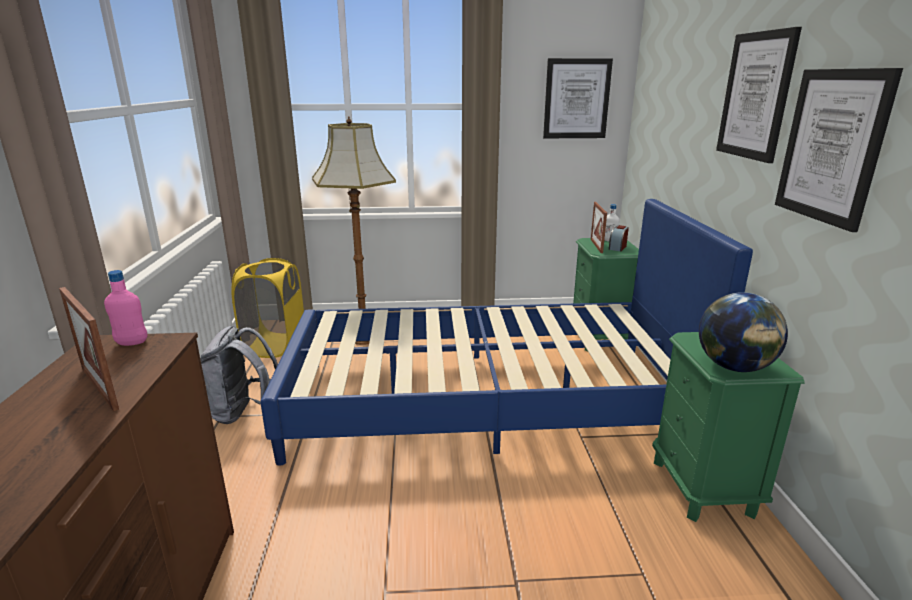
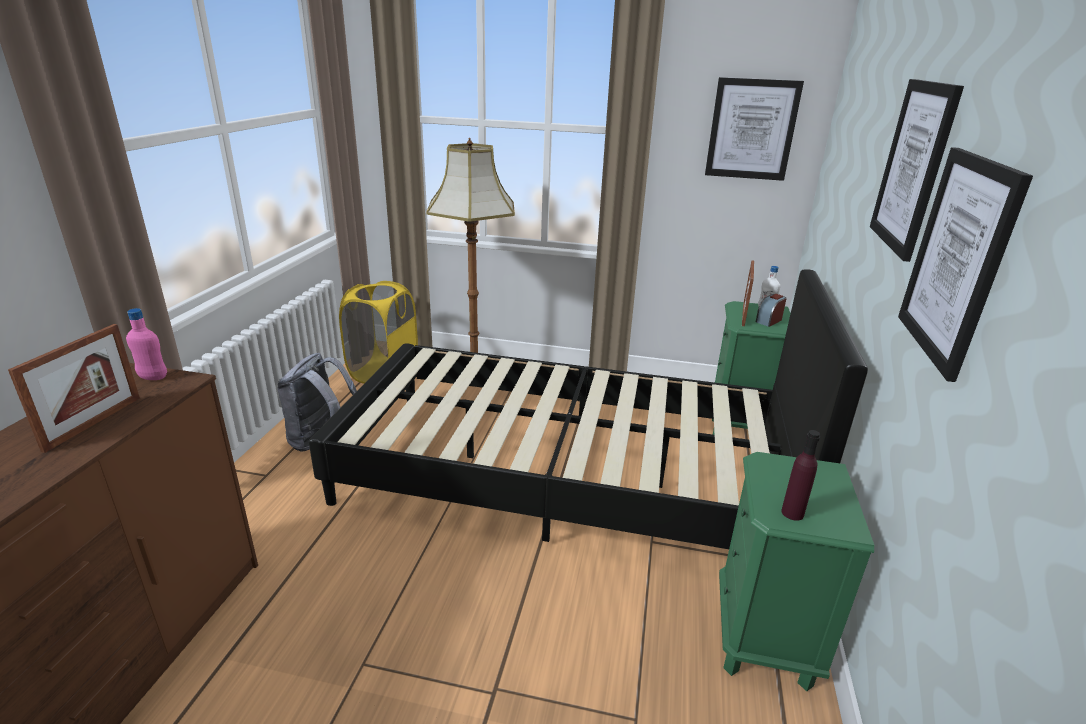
camera: 15 degrees right, 5 degrees up
picture frame [59,287,119,411] -> picture frame turned 135 degrees counterclockwise [8,324,140,453]
blue bed [260,199,753,466] -> black bed [309,269,868,549]
globe [699,292,788,372] -> purple bottle [781,430,820,521]

